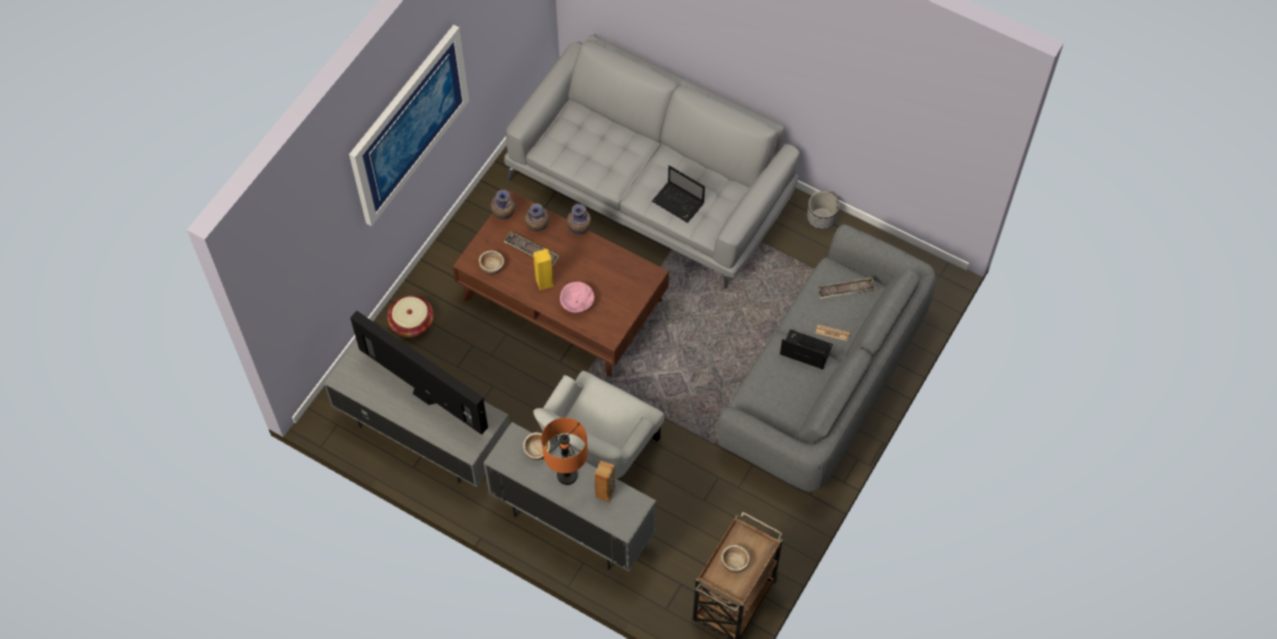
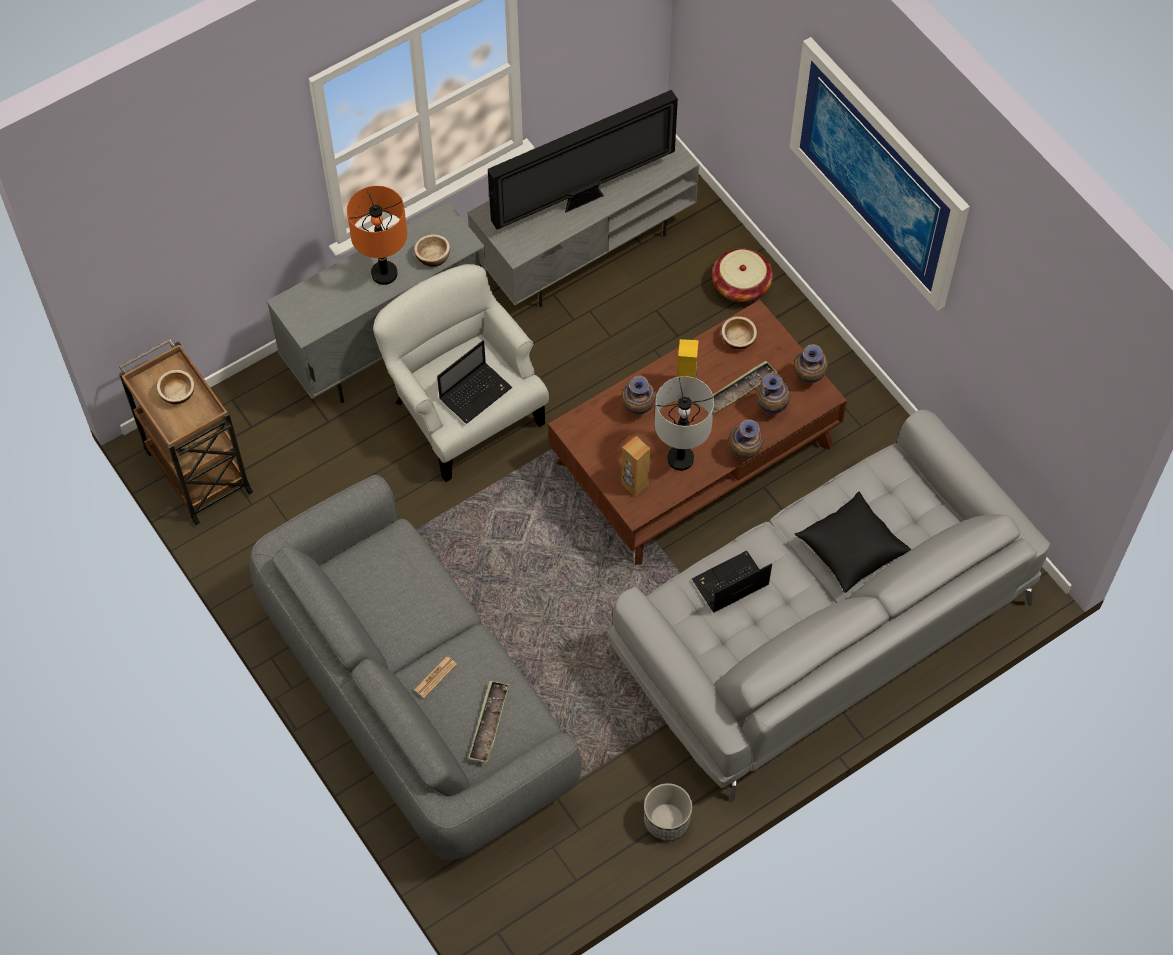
camera: 115 degrees right, 0 degrees up
pink bowl [560,282,594,313] -> vase [622,376,656,414]
brown speaker [595,461,615,502] -> brown speaker moved to [621,436,650,497]
laptop [780,330,833,369] -> laptop moved to [437,341,512,424]
none -> grey table lamp [655,376,714,471]
none -> black pillow [795,492,911,593]

